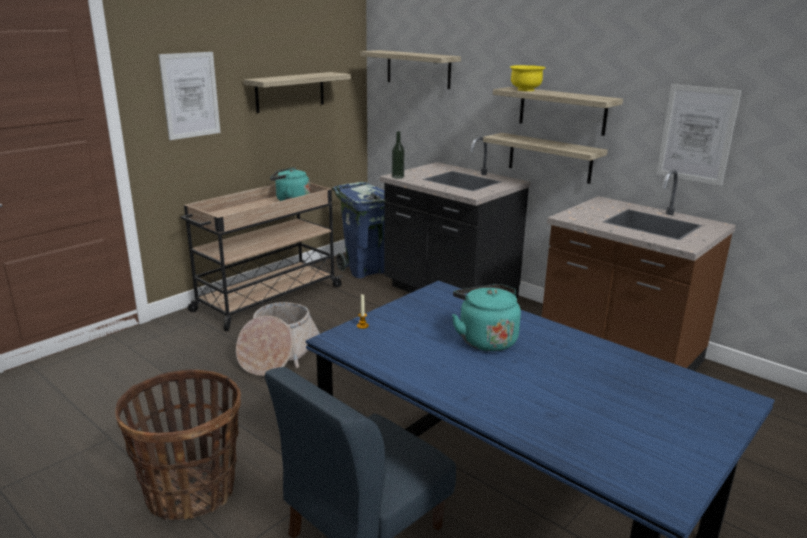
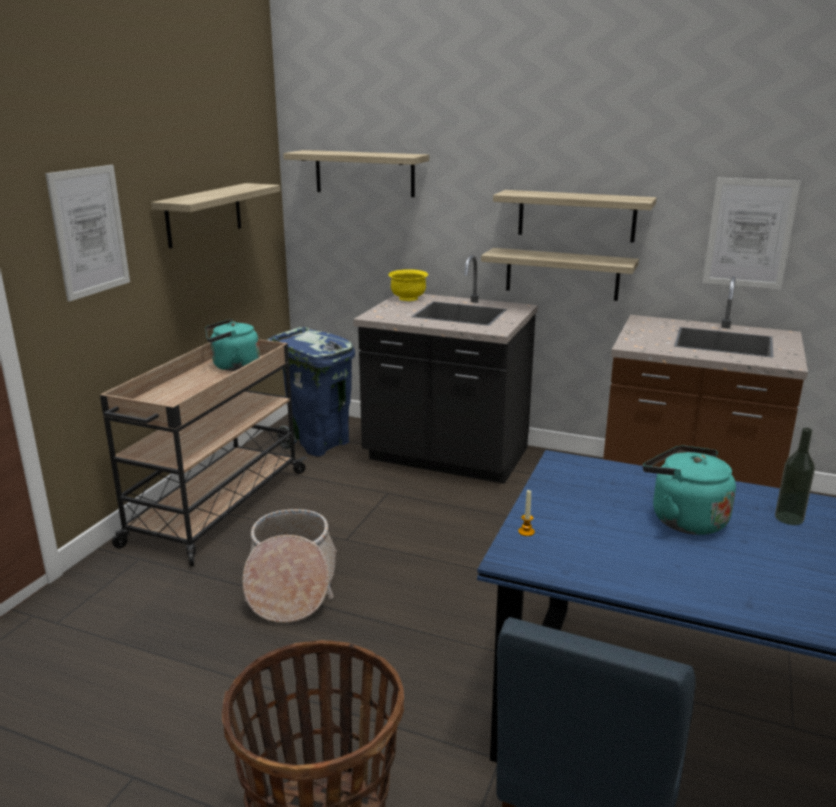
camera: 20 degrees left, 0 degrees up
bottle [392,131,405,179] -> bottle moved to [775,427,815,525]
yellow bowl [510,65,545,91] -> yellow bowl moved to [388,269,428,301]

